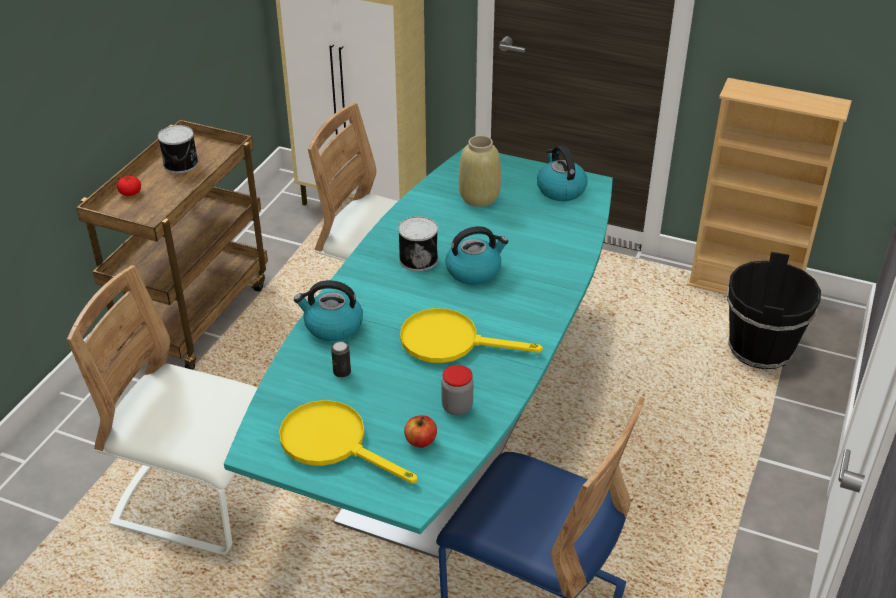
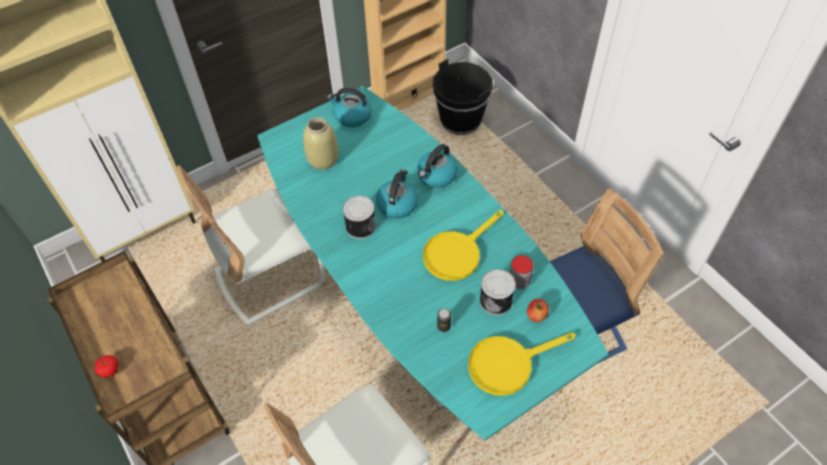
camera: 55 degrees left, 15 degrees up
can [158,125,198,173] -> can moved to [479,269,515,315]
kettle [294,280,363,341] -> kettle moved to [417,144,458,188]

